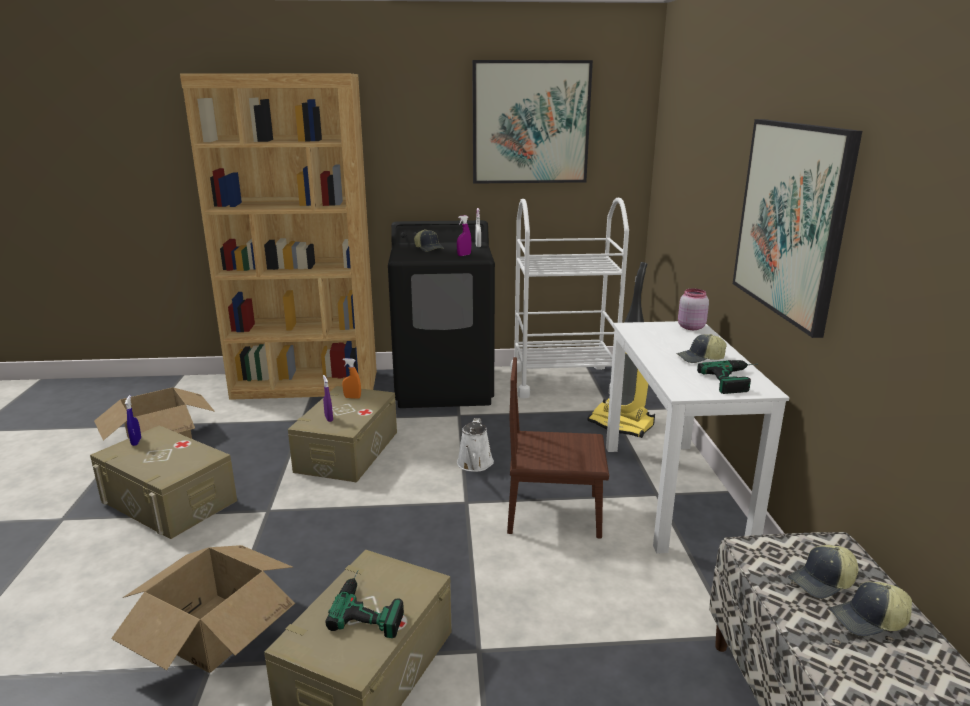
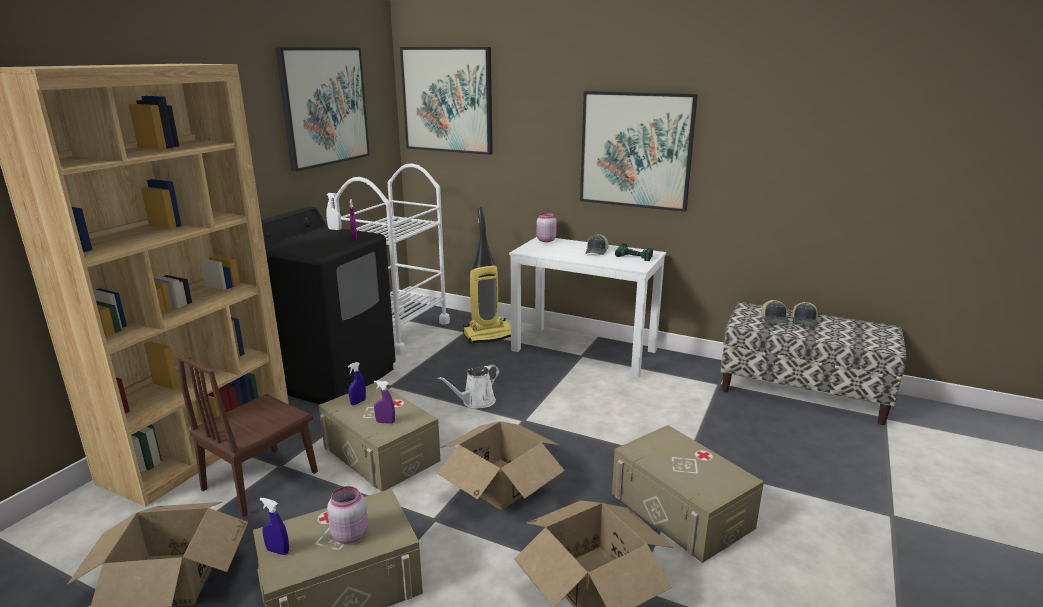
camera: 60 degrees left, 0 degrees up
power drill [325,571,404,638] -> none
orange spray bottle [342,358,361,399] -> blue spray bottle [348,362,366,405]
cap [414,229,444,252] -> none
white watering can [457,418,494,472] -> white watering can turned 105 degrees clockwise [437,364,500,409]
brown chair [507,357,609,539] -> brown chair moved to [177,355,318,518]
none -> pink jar [327,486,368,544]
none -> picture [400,47,493,155]
none -> cardboard box [437,421,565,510]

